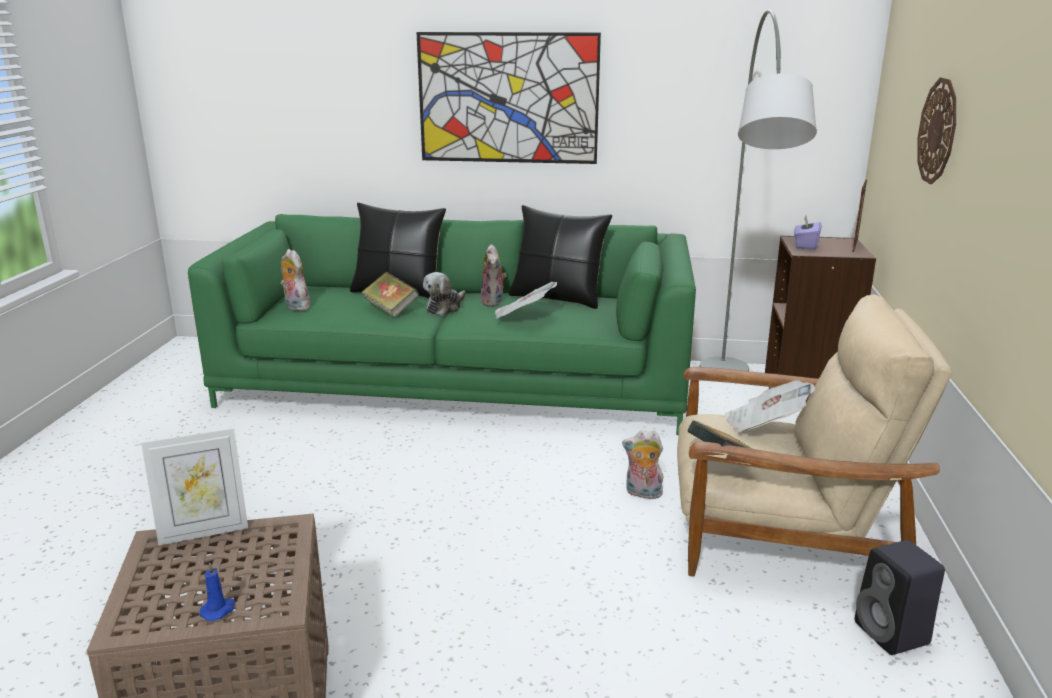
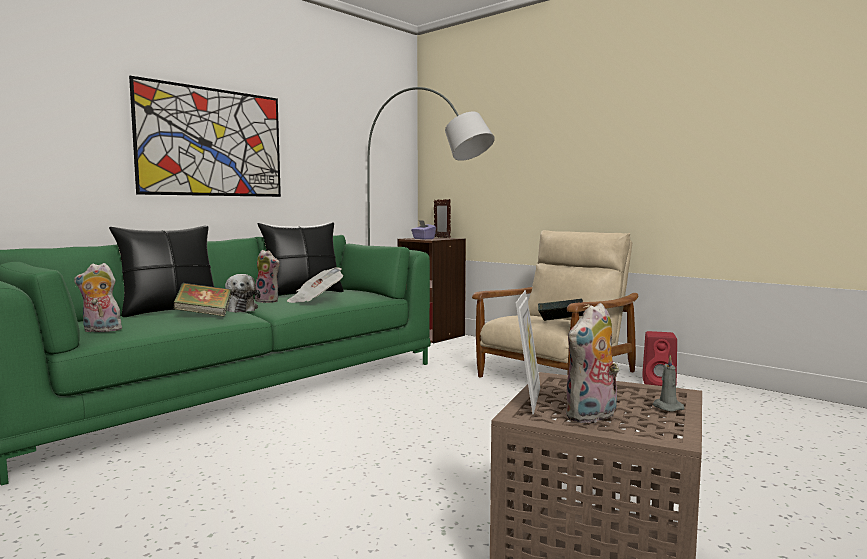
camera: 55 degrees left, 15 degrees down
blue candle [200,562,236,621] -> grey candle [653,355,685,412]
plush toy [622,430,663,501] -> plush toy moved to [565,303,619,423]
newspaper [723,380,815,432] -> none
black speaker [855,540,945,655] -> red speaker [642,331,677,386]
wall clock [917,78,956,184] -> none

